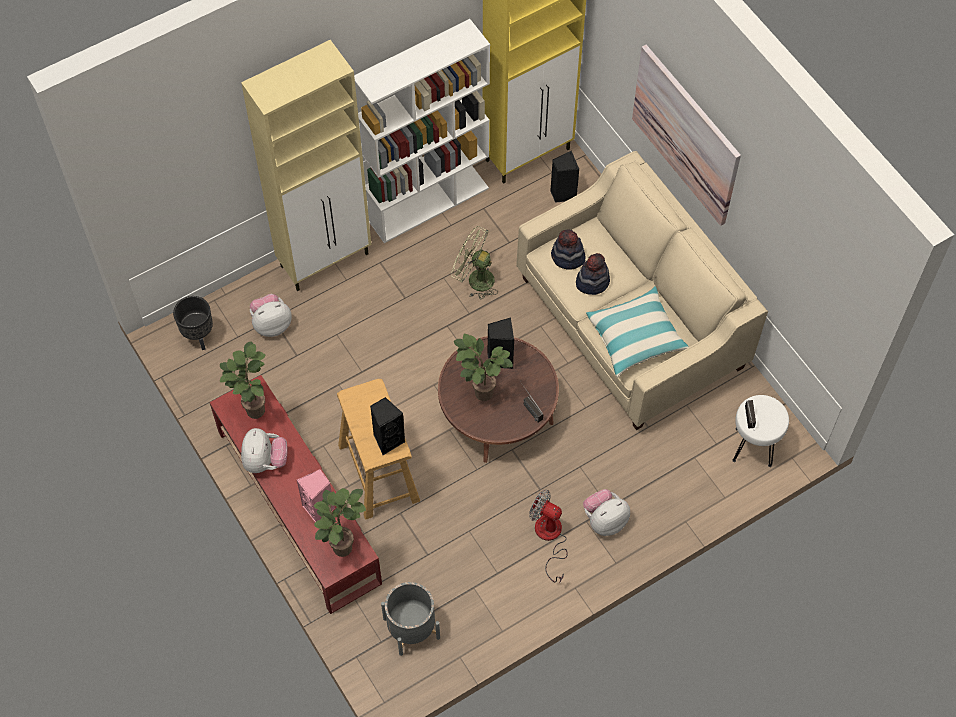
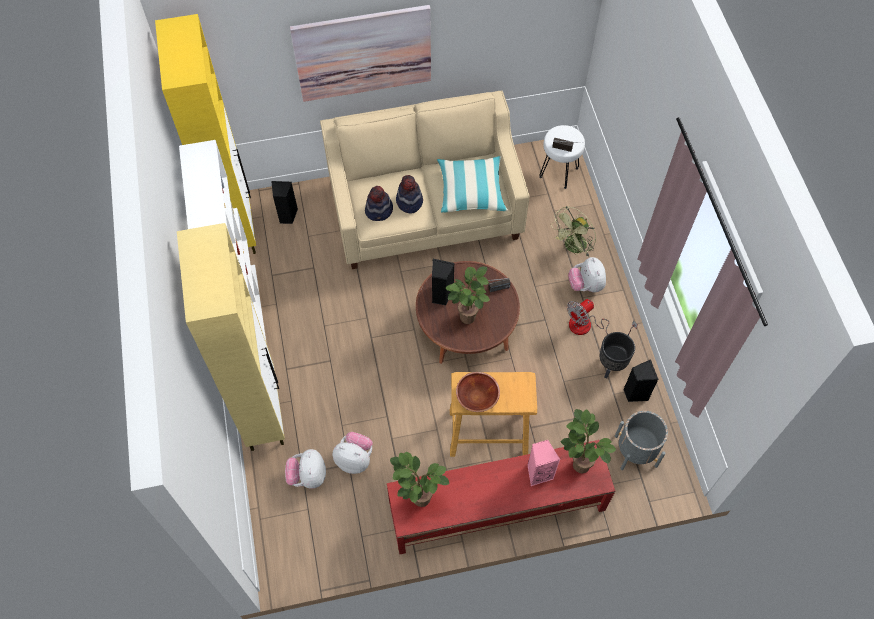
camera: 70 degrees left, 0 degrees up
black planter [173,296,213,350] -> black planter moved to [599,332,635,378]
plush toy [241,428,287,473] -> plush toy moved to [333,432,373,474]
black speaker [370,397,406,455] -> black speaker moved to [623,359,659,402]
green fan [451,226,498,299] -> green fan moved to [551,206,596,257]
none -> brown bowl [456,372,500,412]

